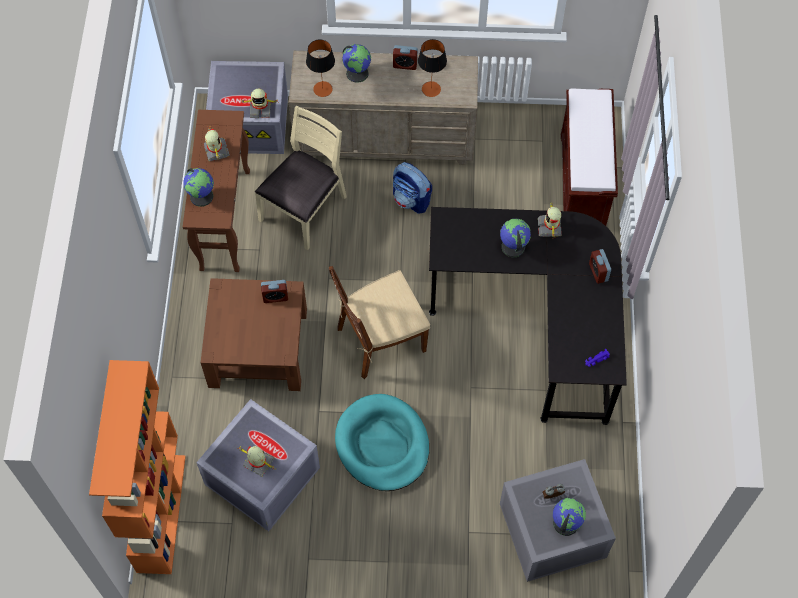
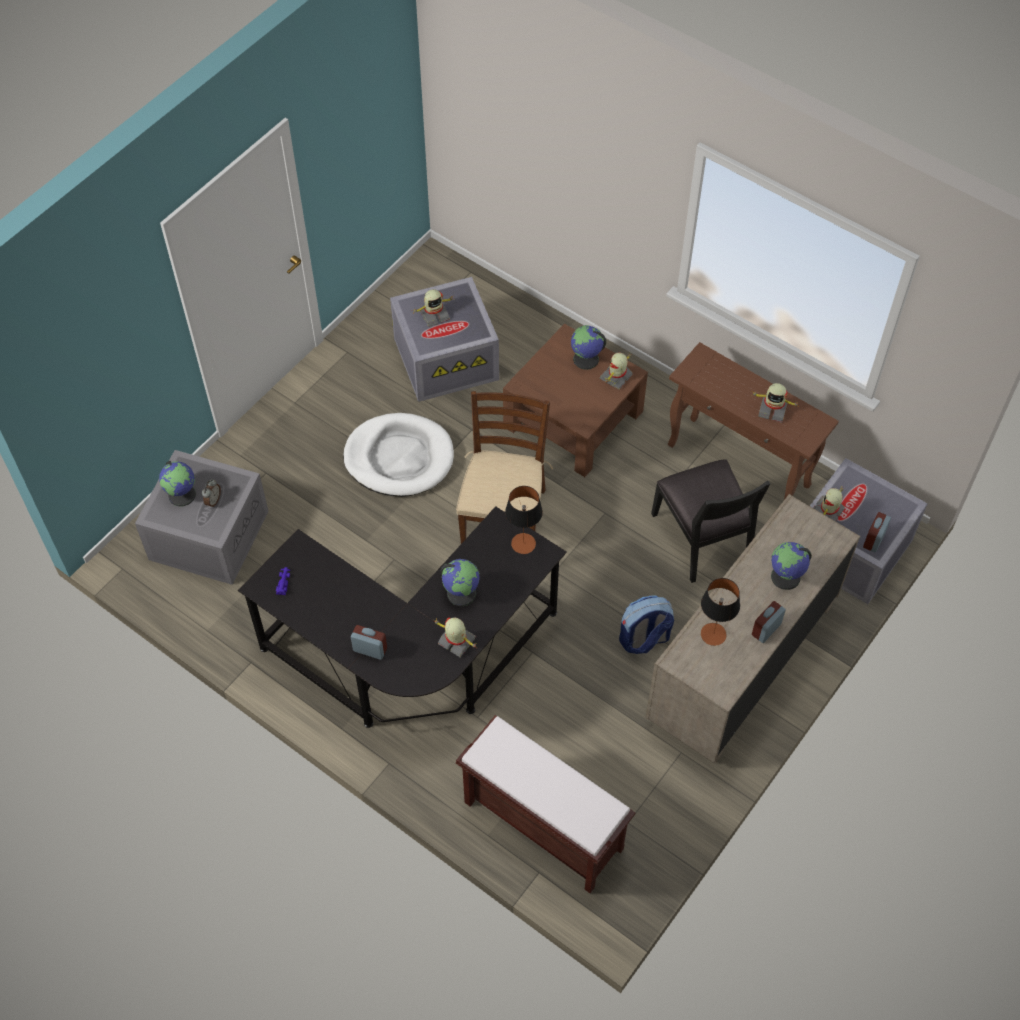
camera: 125 degrees right, 5 degrees down
orange bookcase [89,360,186,574] -> none
globe [183,168,214,207] -> globe moved to [571,325,606,370]
beige chair [255,106,347,250] -> black chair [651,459,770,583]
alarm clock [261,280,288,303] -> alarm clock moved to [863,512,891,553]
table lamp [306,40,335,97] -> table lamp moved to [505,486,543,554]
turquoise dog bed [335,394,429,491] -> white dog bed [343,413,454,497]
none -> toy robot [599,352,633,390]

